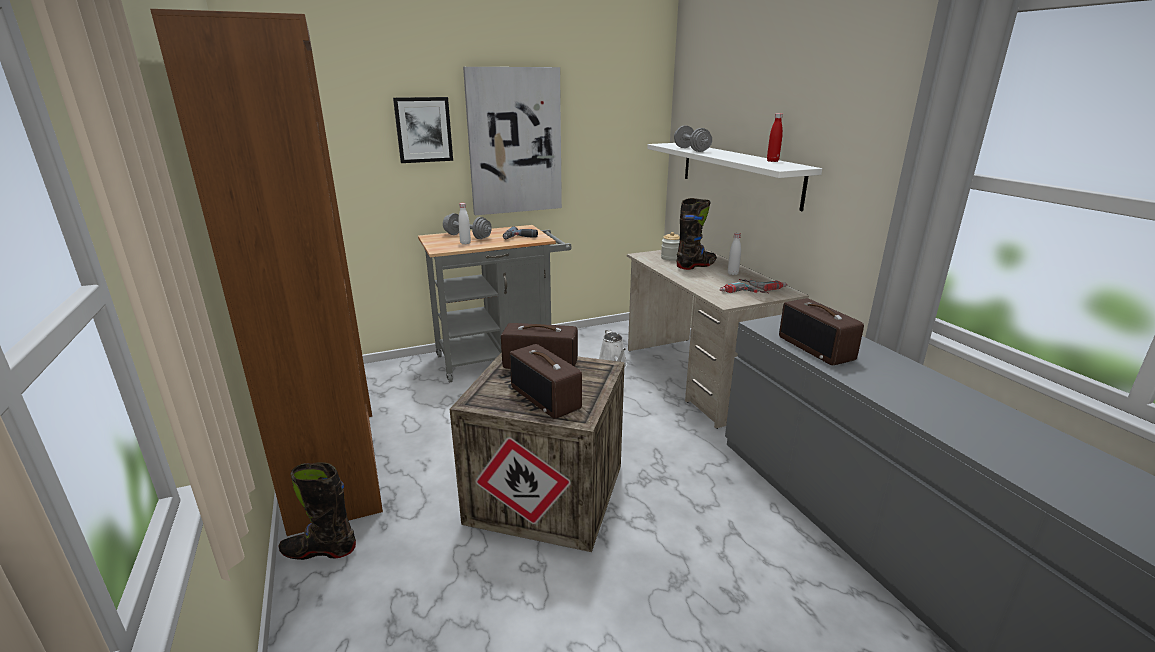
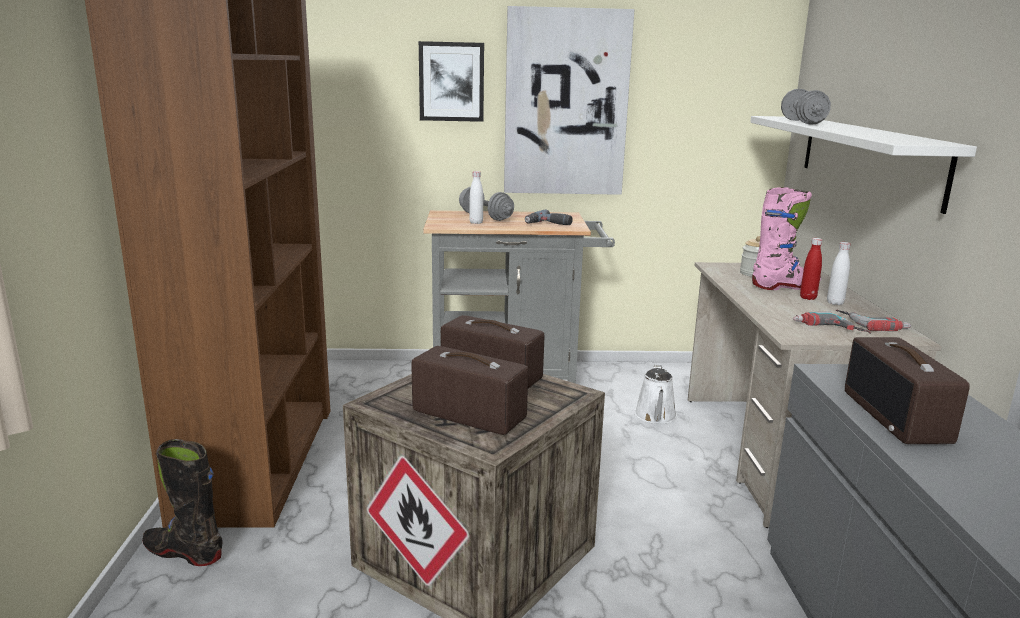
camera: 20 degrees right, 5 degrees down
radio [510,344,582,419] -> radio turned 135 degrees clockwise [412,346,528,435]
black boot [677,198,717,270] -> pink boot [752,187,821,290]
red bottle [767,113,783,162] -> red bottle moved to [800,238,822,300]

